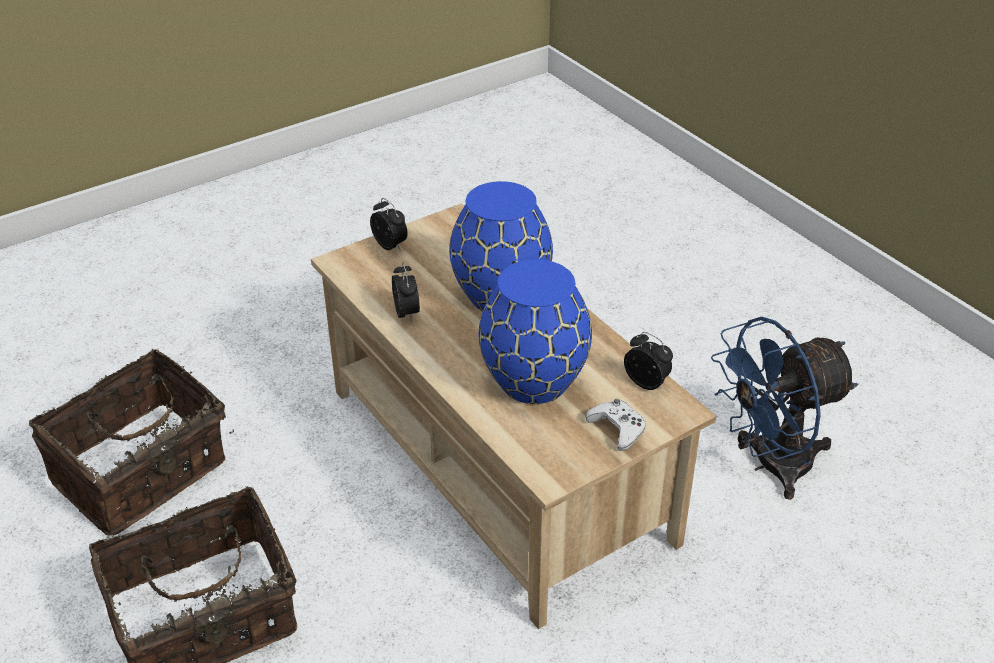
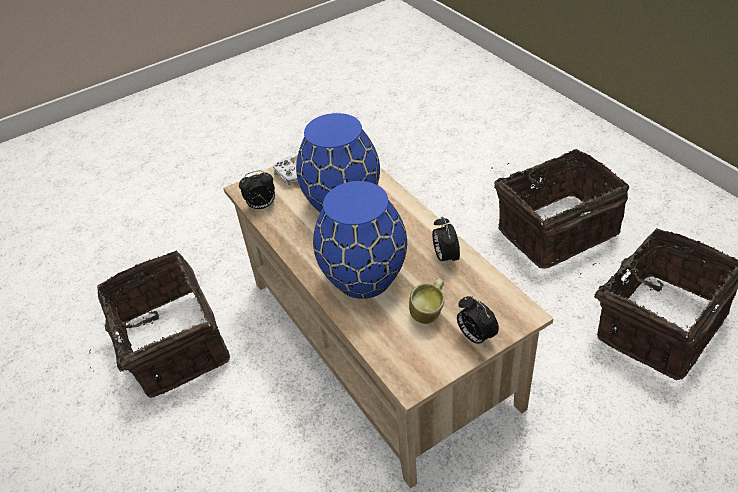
camera: 175 degrees left, 5 degrees up
alarm clock [624,332,673,390] -> alarm clock turned 60 degrees counterclockwise [239,170,275,210]
blue fan [711,317,858,500] -> basket [89,251,230,398]
none -> mug [409,278,444,324]

